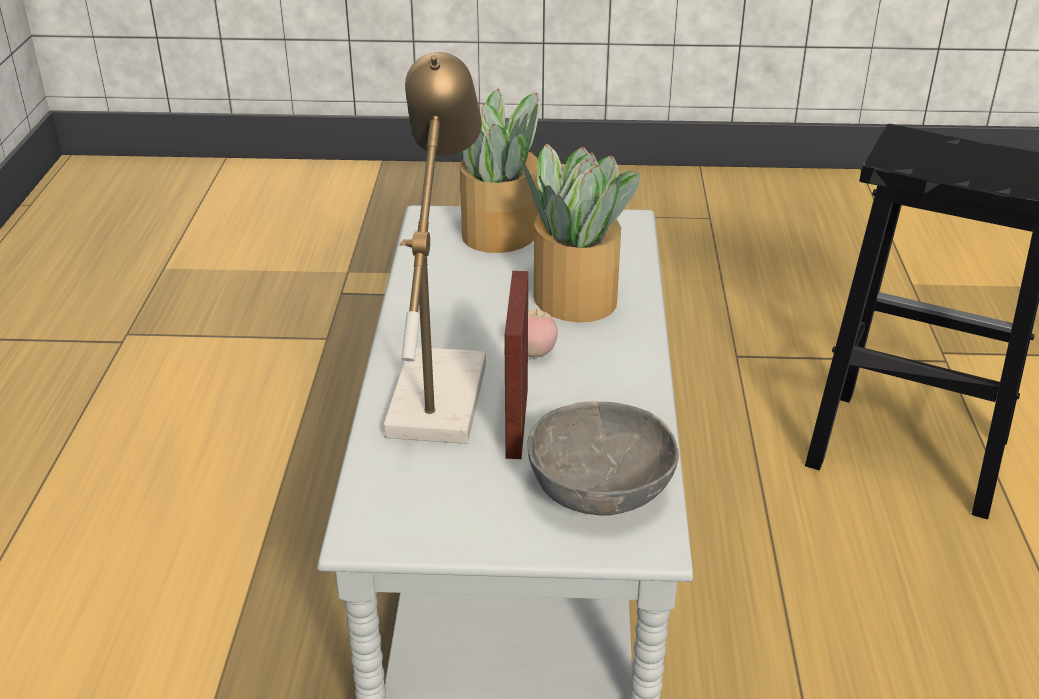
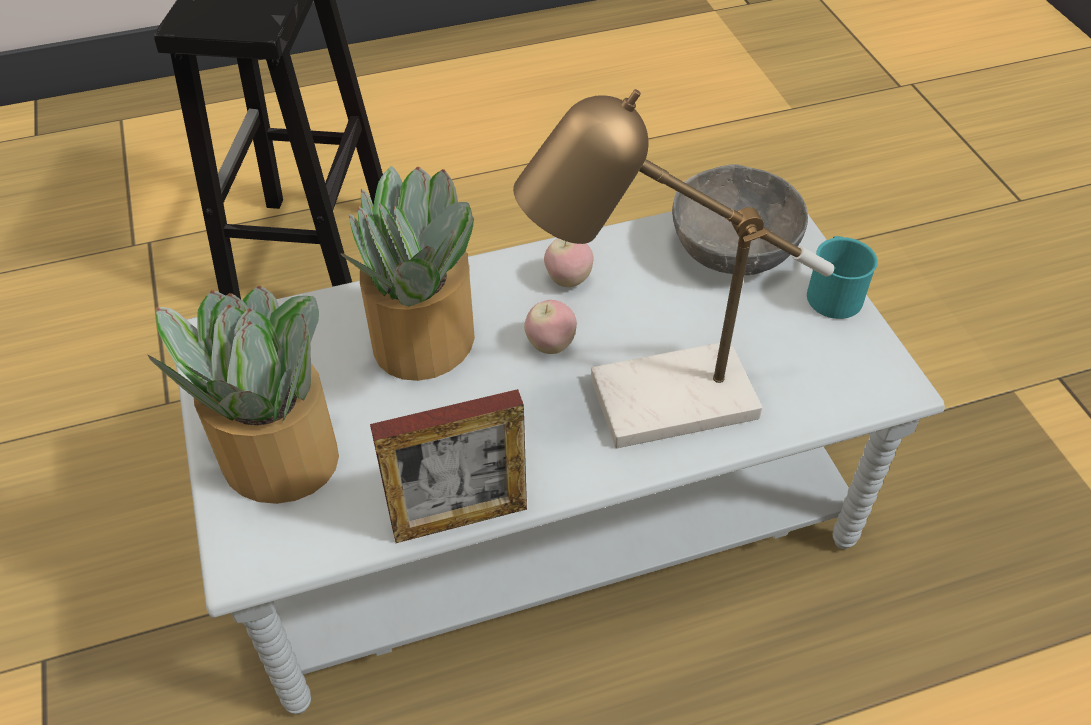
camera: 110 degrees left, 15 degrees up
picture frame [504,271,528,459] -> picture frame moved to [370,389,527,543]
none -> apple [544,238,594,287]
none -> turquoise mug [807,236,878,319]

